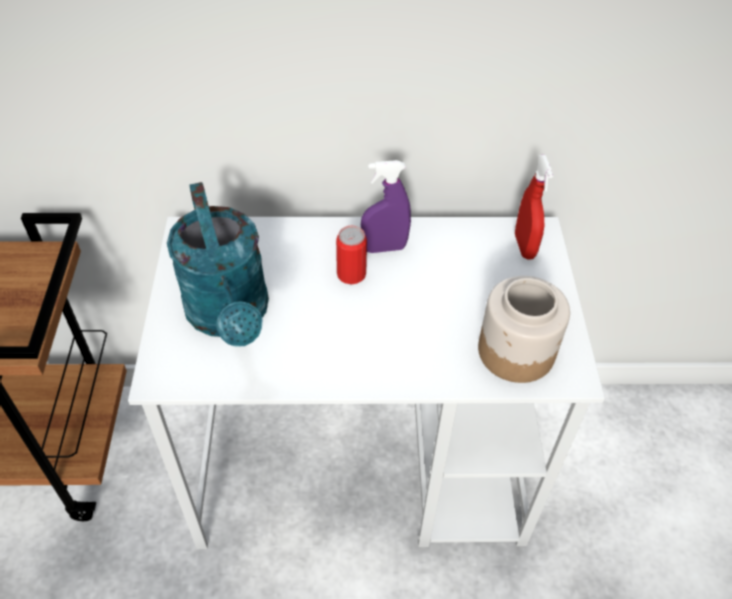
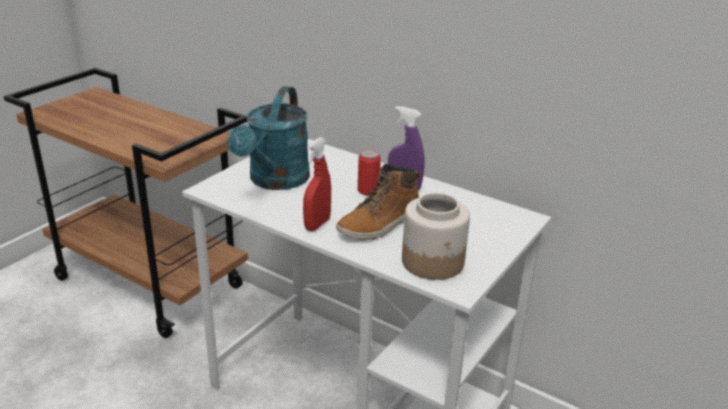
camera: 35 degrees right, 20 degrees down
red spray bottle [515,155,553,260] -> red spray bottle moved to [303,137,331,231]
none -> boot [336,164,419,240]

